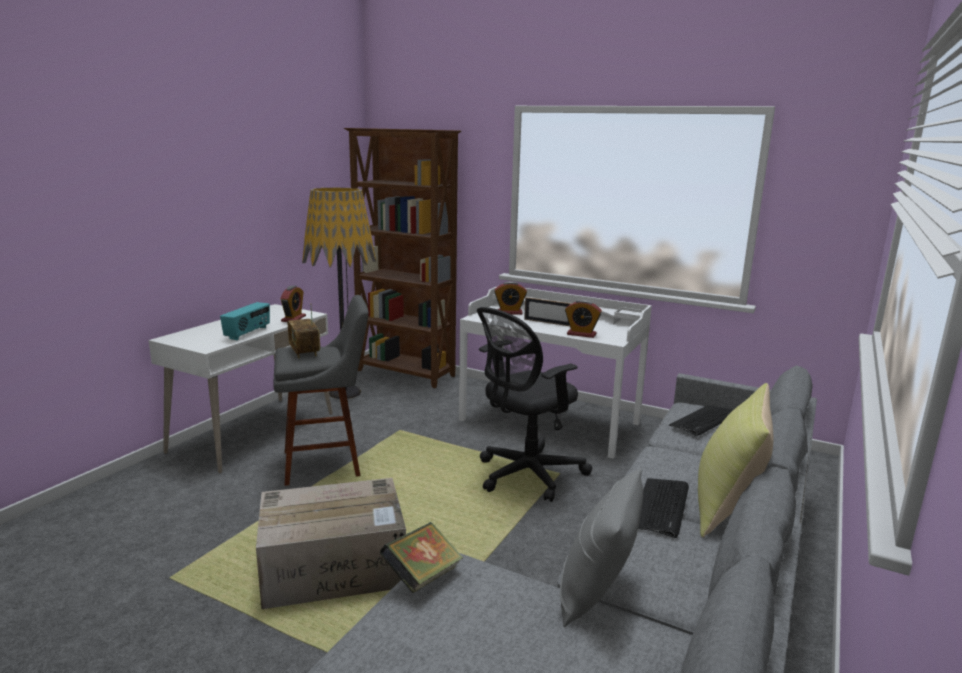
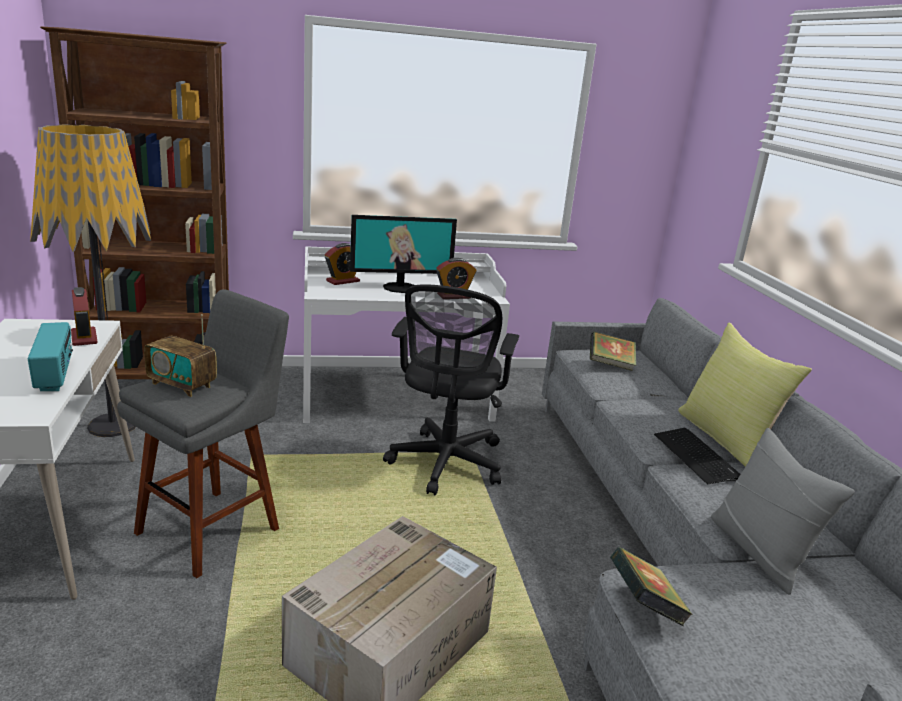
camera: 40 degrees left, 5 degrees up
picture frame [524,297,572,326] -> monitor [350,215,457,293]
keyboard [669,405,733,436] -> book [590,331,636,371]

